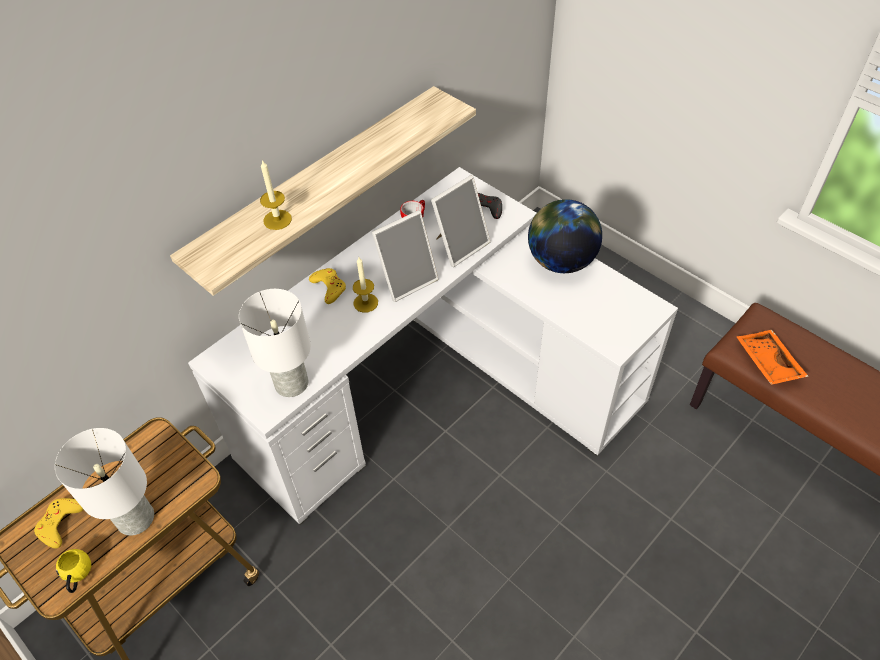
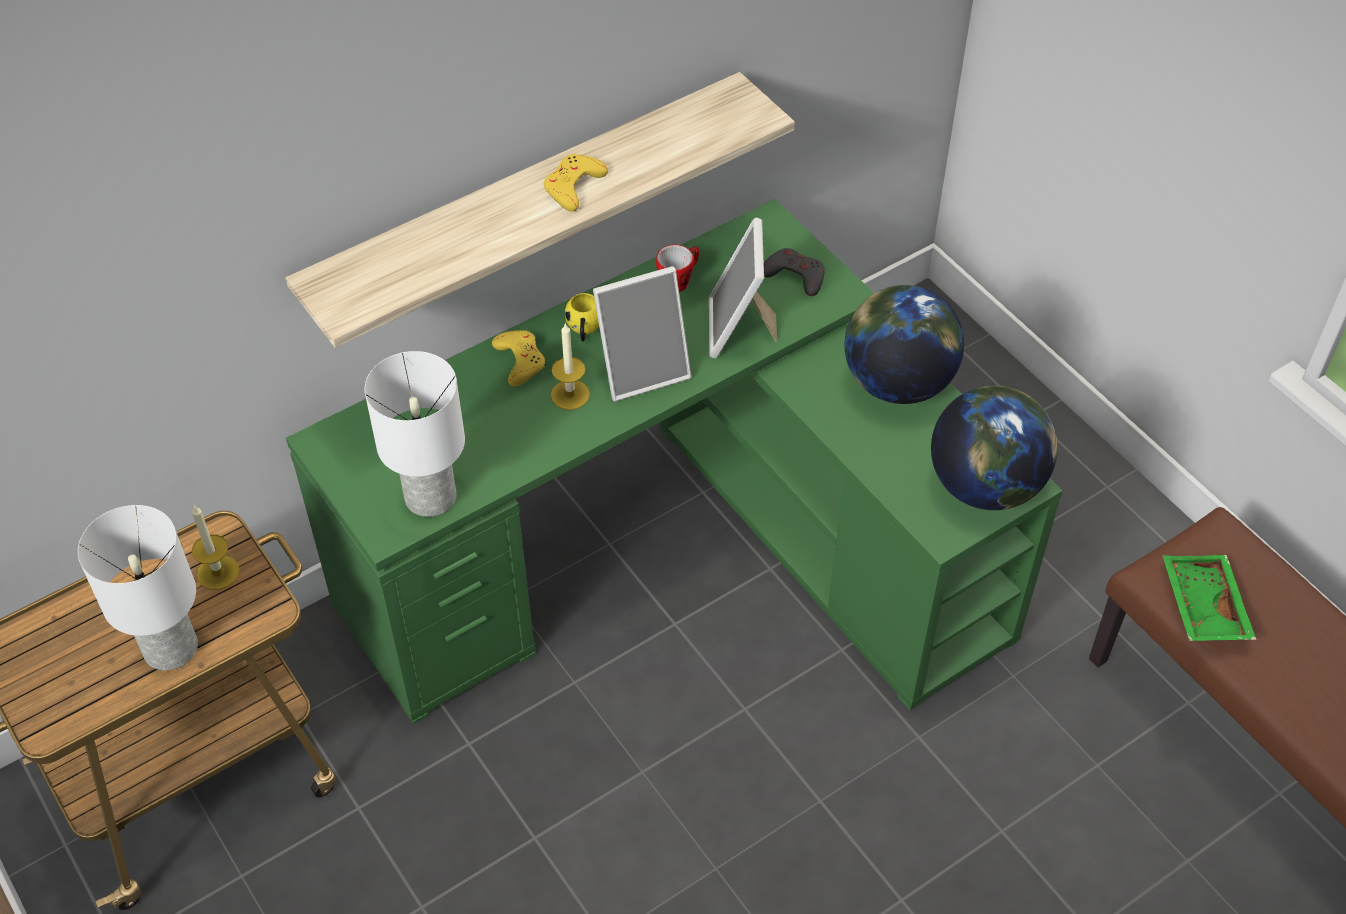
camera: 10 degrees right, 0 degrees up
yellow game controller [34,498,84,549] -> yellow game controller moved to [544,154,608,212]
yellow mug [56,549,91,593] -> yellow mug moved to [565,293,599,341]
white desk [188,167,678,525] -> green desk [286,199,1063,724]
candle [260,159,292,230] -> candle moved to [191,505,239,590]
picture frame [431,175,490,267] -> picture frame turned 120 degrees clockwise [709,218,777,358]
orange tray [737,330,809,385] -> green tray [1162,555,1257,641]
none -> globe [931,386,1058,510]

